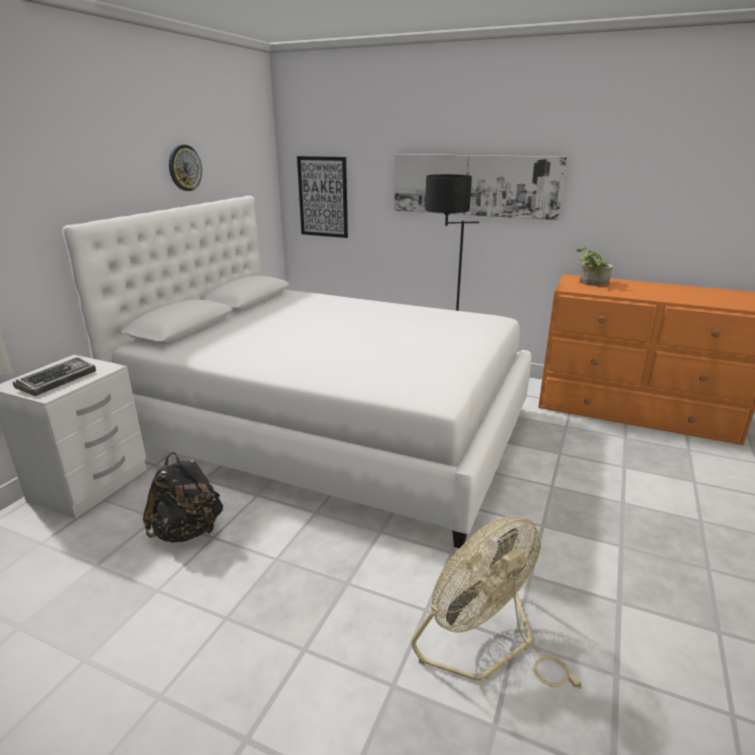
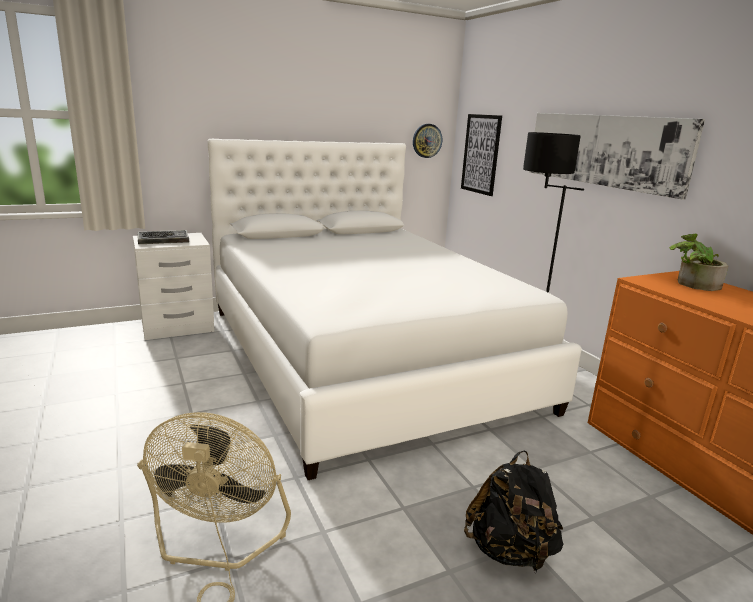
camera: 40 degrees right, 5 degrees down
black backpack [143,452,223,543] -> black backpack moved to [464,451,563,573]
wall clock [169,145,202,191] -> wall clock moved to [413,124,442,158]

